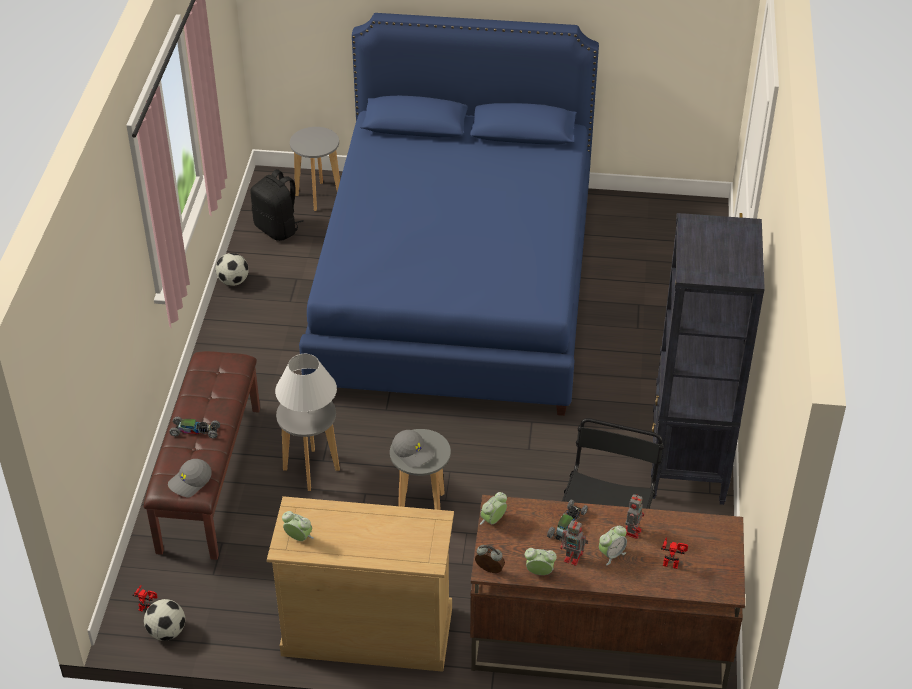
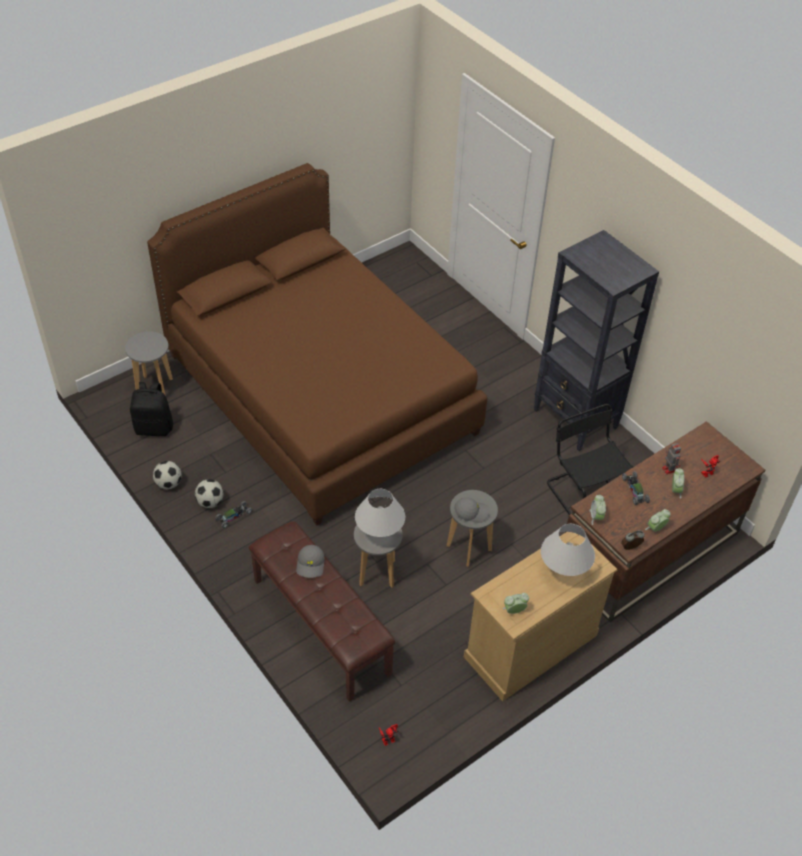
camera: 45 degrees left, 5 degrees up
football [144,599,185,641] -> football moved to [195,479,223,508]
grey cap [168,459,212,497] -> grey cap moved to [296,545,325,578]
toy car [169,417,220,438] -> toy car moved to [215,501,252,528]
blue bed [299,13,599,416] -> brown bed [147,163,488,525]
toy robot [560,520,588,566] -> none
none -> white table lamp [541,524,595,576]

